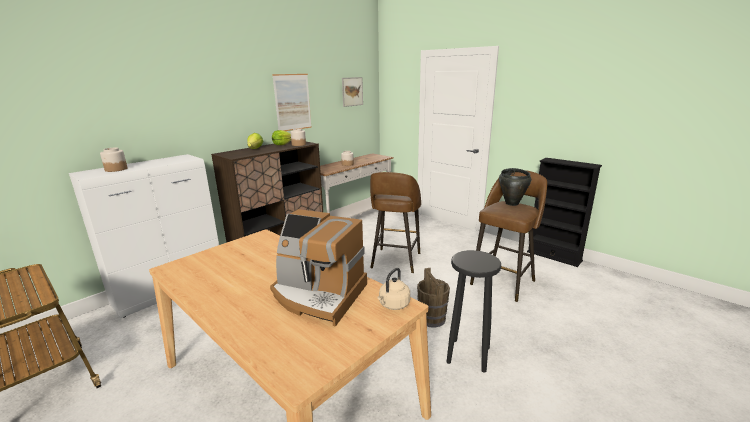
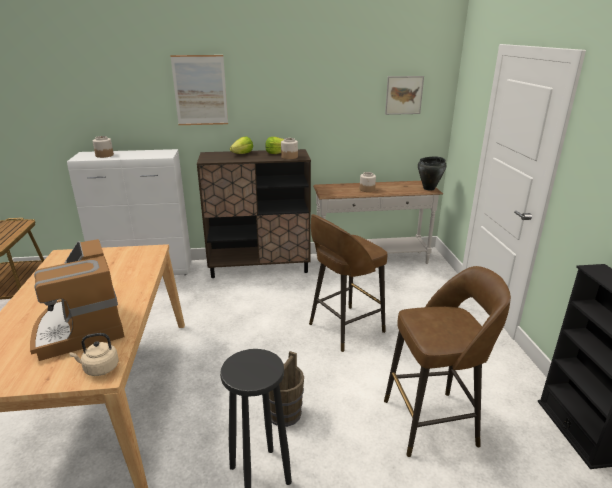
camera: 40 degrees right, 5 degrees up
picture [272,74,312,131] -> picture moved to [170,55,228,125]
black cooking pot [499,168,531,206] -> black cooking pot moved to [418,157,446,191]

